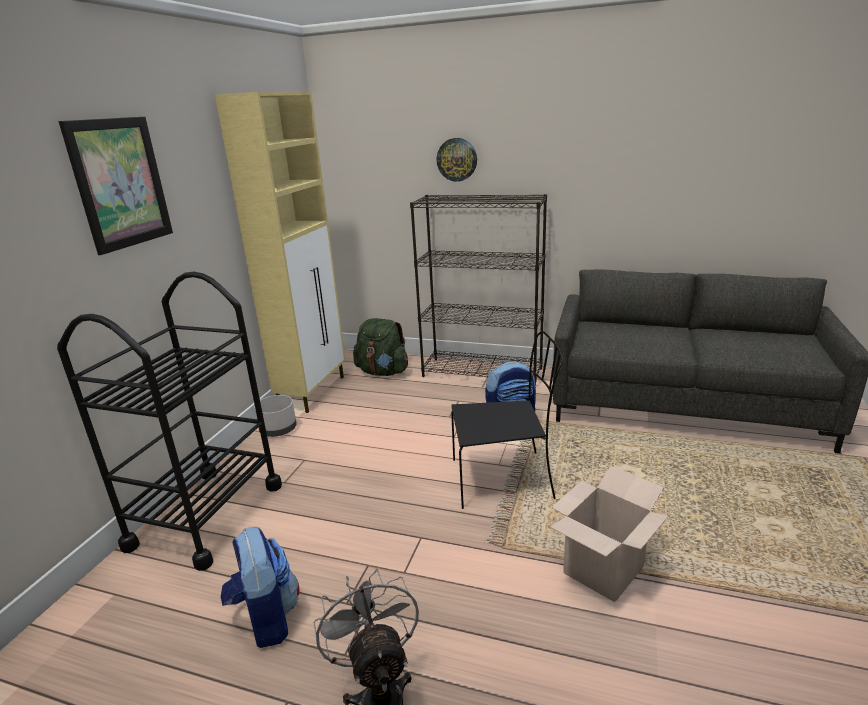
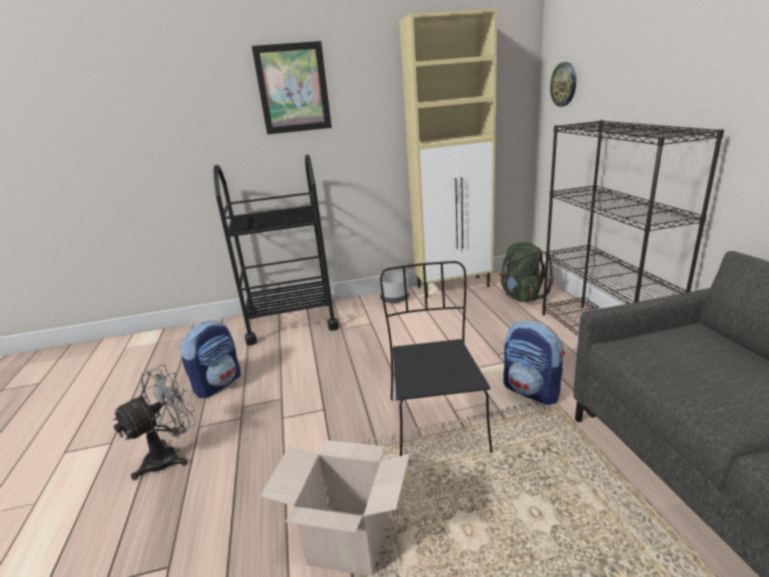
camera: 60 degrees right, 0 degrees up
wall clock [436,138,477,182] -> wall clock moved to [550,62,576,107]
black chair [451,331,563,509] -> black chair turned 150 degrees counterclockwise [380,261,492,456]

